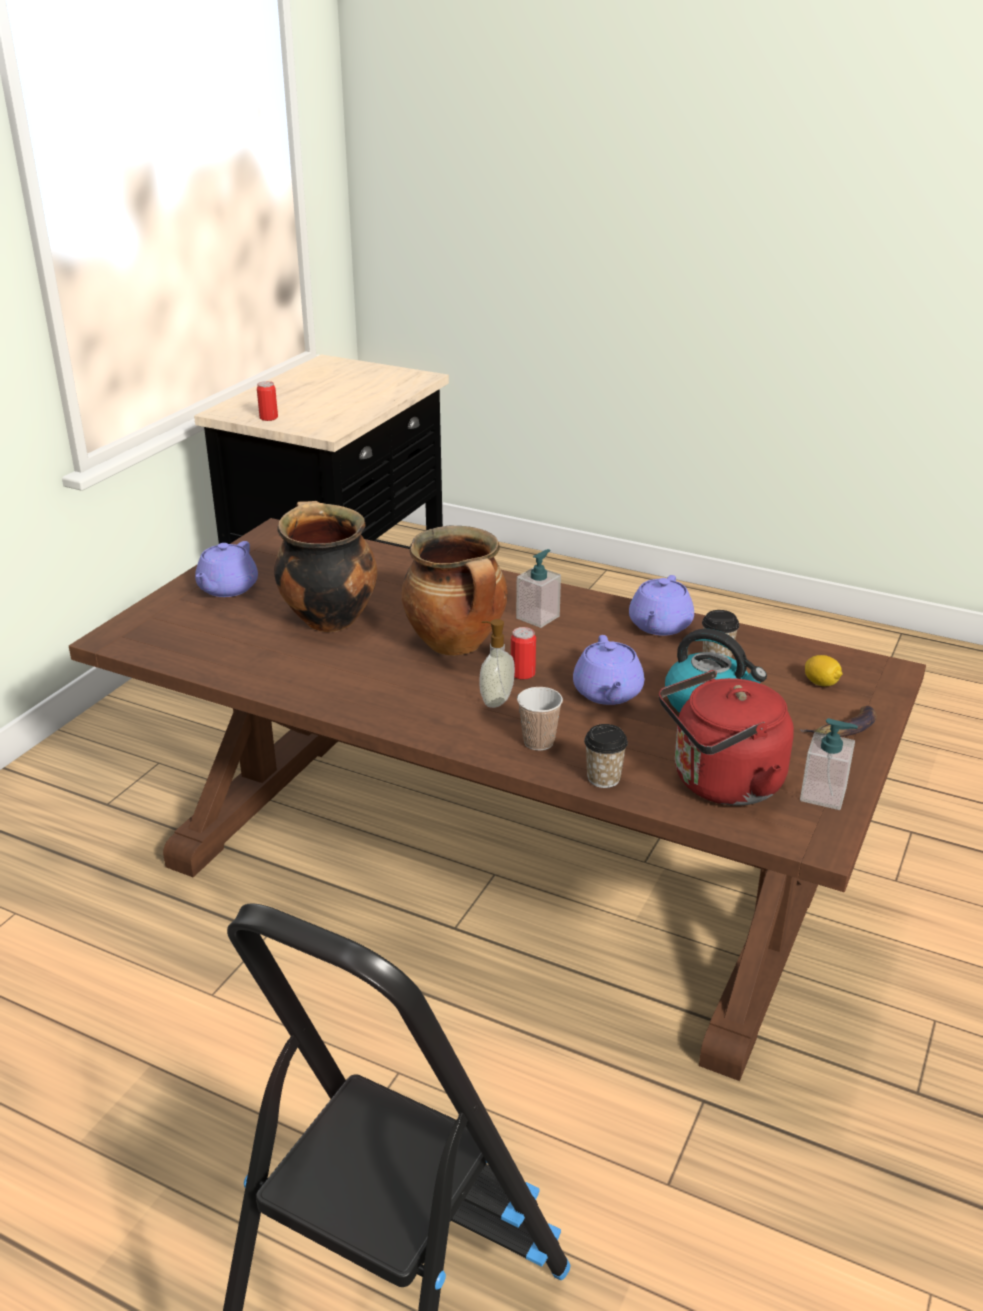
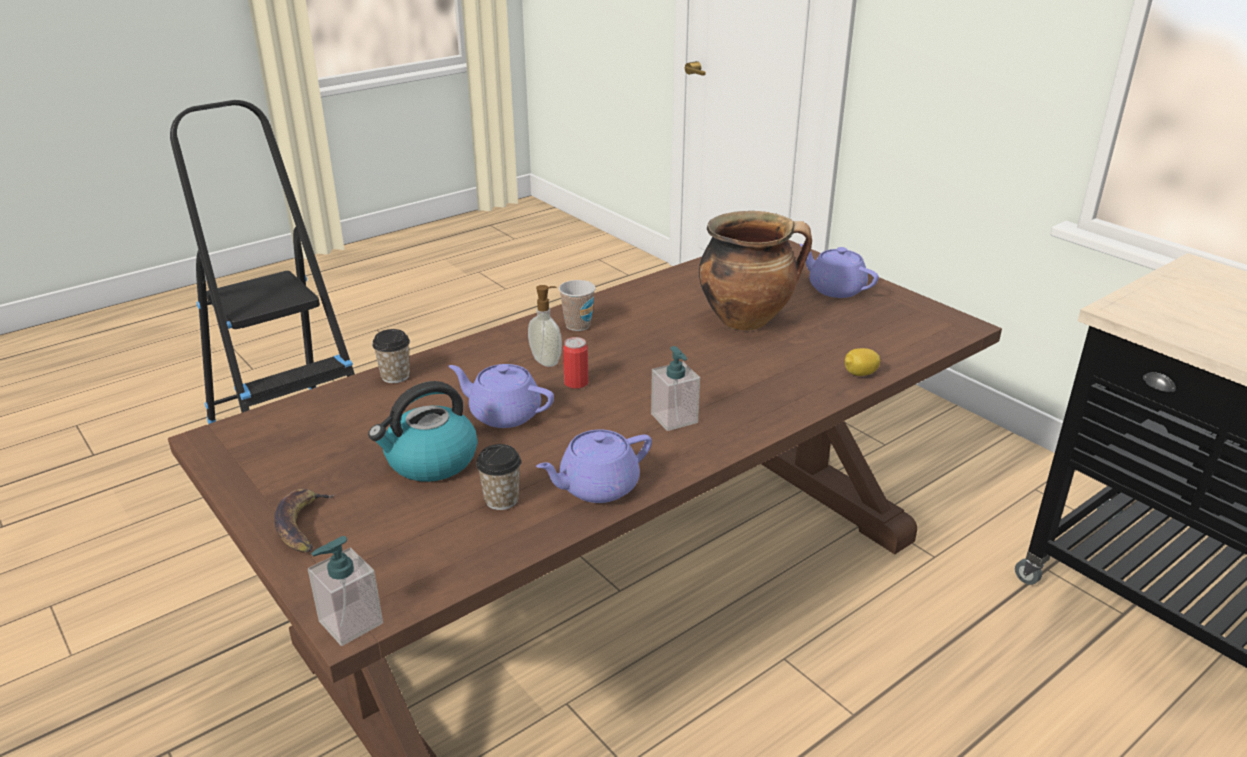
camera: 115 degrees right, 0 degrees up
can [257,381,278,421] -> none
cooking pot [401,526,508,656] -> none
cup [517,687,563,751] -> cup moved to [559,280,596,331]
purple teapot [629,575,694,636] -> purple teapot turned 75 degrees counterclockwise [536,430,652,503]
red kettle [659,670,794,806] -> none
soap dispenser [800,718,858,810] -> soap dispenser moved to [308,536,383,646]
lemon [805,655,843,686] -> lemon moved to [845,348,881,376]

